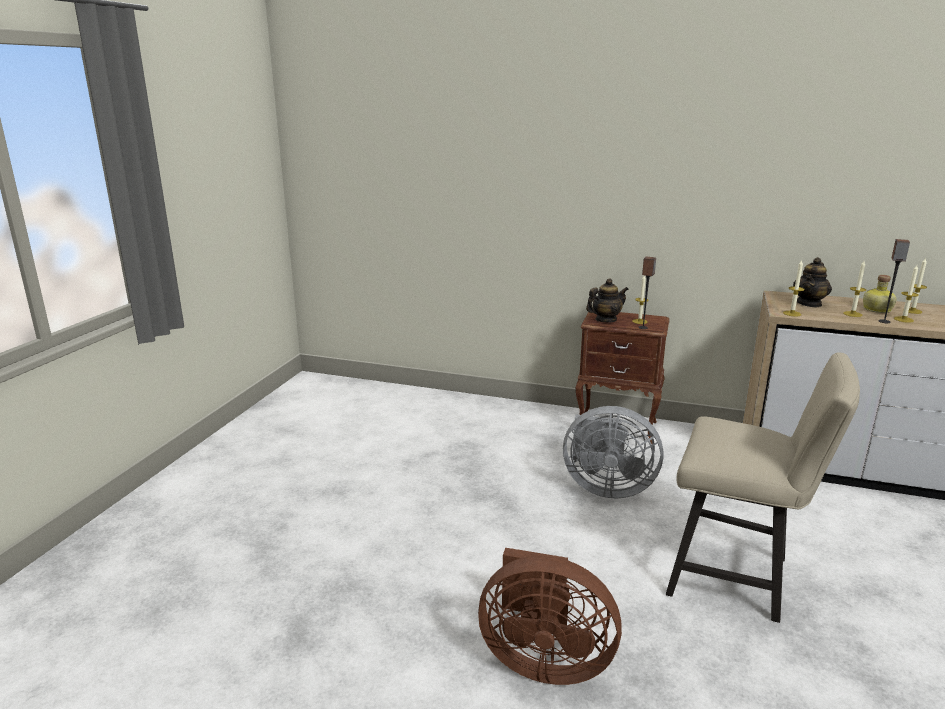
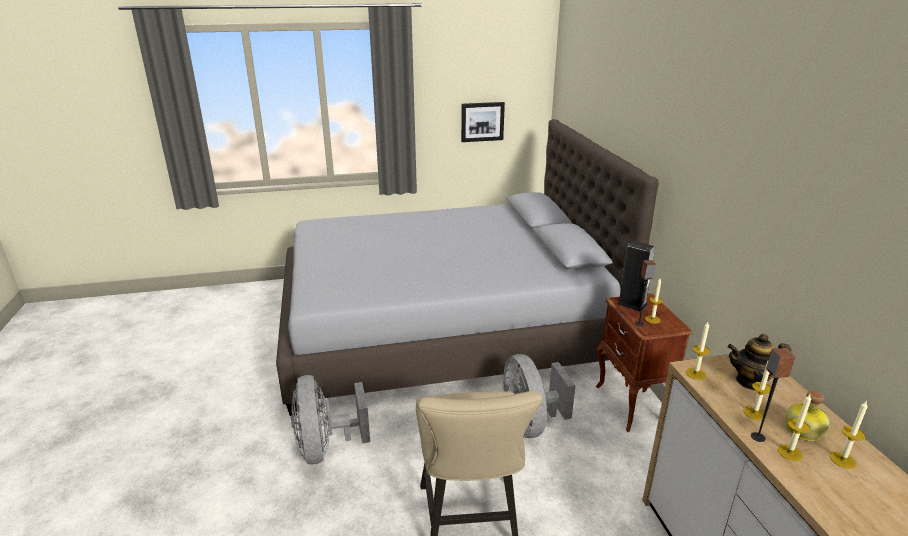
camera: 60 degrees right, 5 degrees up
brown fan [478,548,622,685] -> grey fan [291,375,370,464]
teapot [586,278,628,322] -> speaker [617,241,655,312]
none -> grey bed [276,119,659,416]
none -> picture [461,102,505,142]

